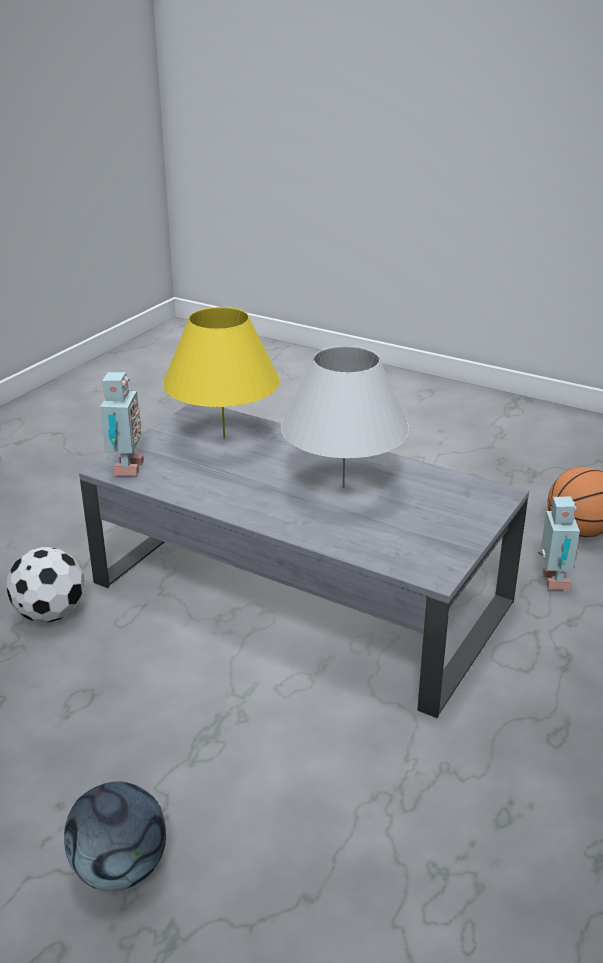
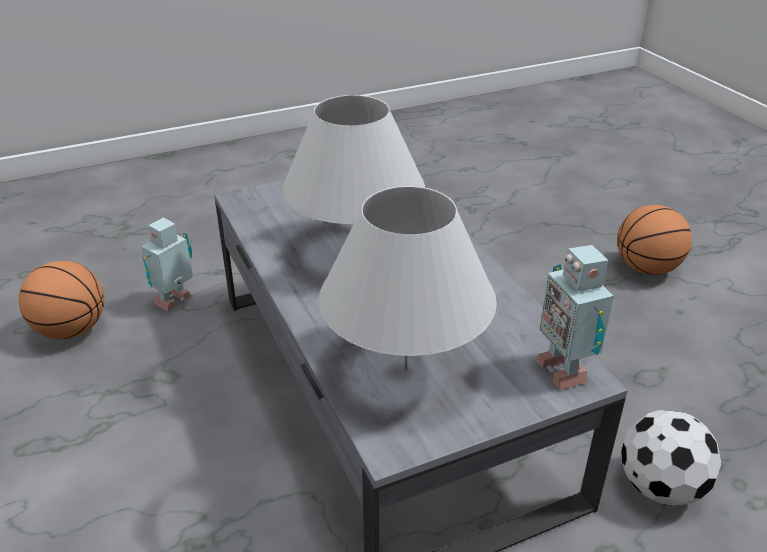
camera: 145 degrees left, 5 degrees up
football [64,782,166,891] -> basketball [617,205,692,275]
toy robot [100,372,144,476] -> toy robot turned 60 degrees counterclockwise [536,245,614,390]
yellow table lamp [163,307,280,439] -> white table lamp [318,186,497,371]

